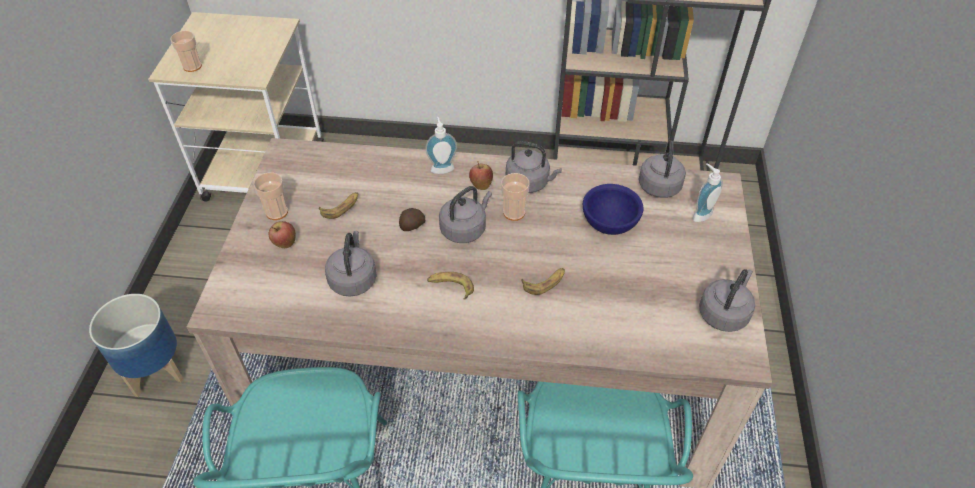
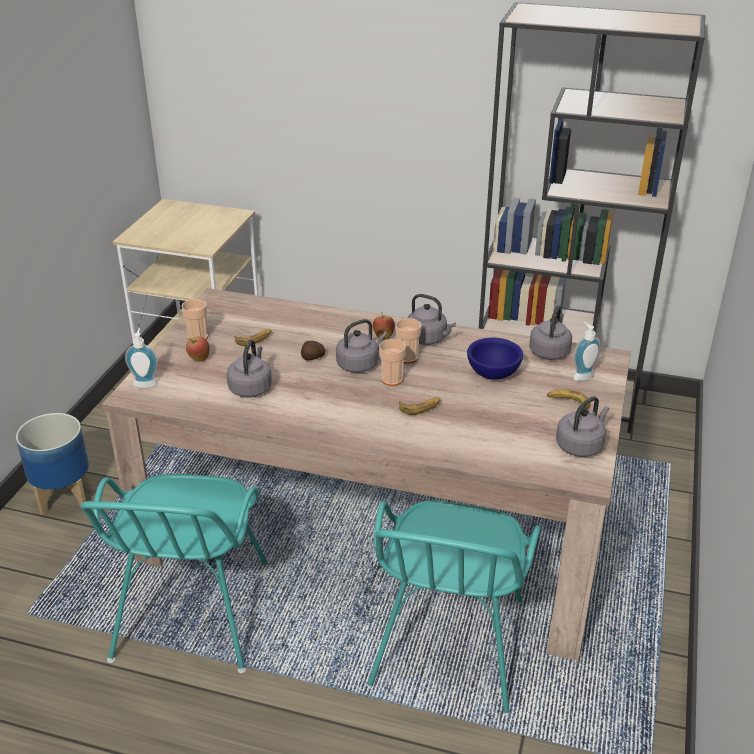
camera: 10 degrees right, 15 degrees down
cup [170,31,202,72] -> cup moved to [379,339,406,386]
soap dispenser [425,117,457,174] -> soap dispenser moved to [125,328,158,388]
banana [427,272,474,300] -> banana moved to [547,389,590,409]

